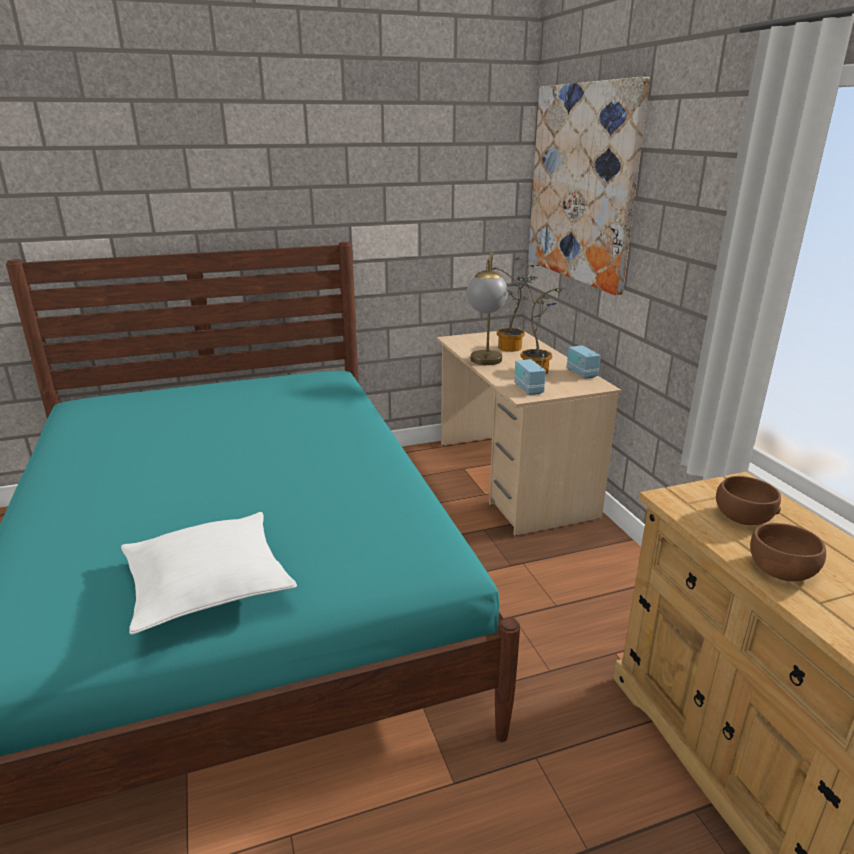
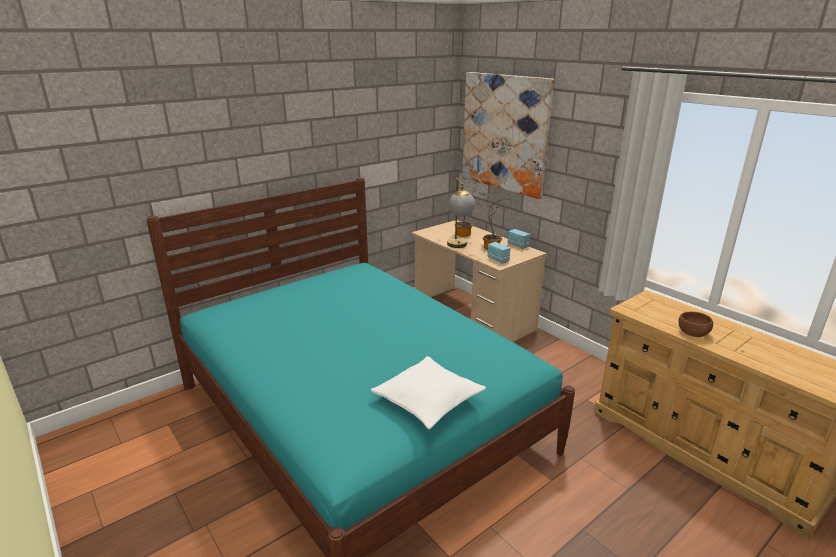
camera: 20 degrees left, 0 degrees up
brown bowl [716,476,781,525] -> none

